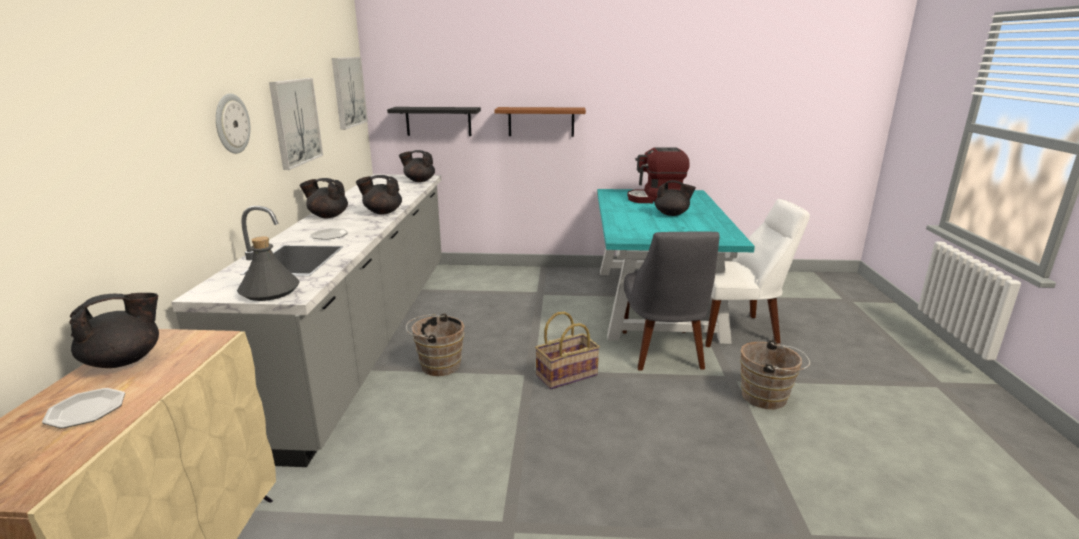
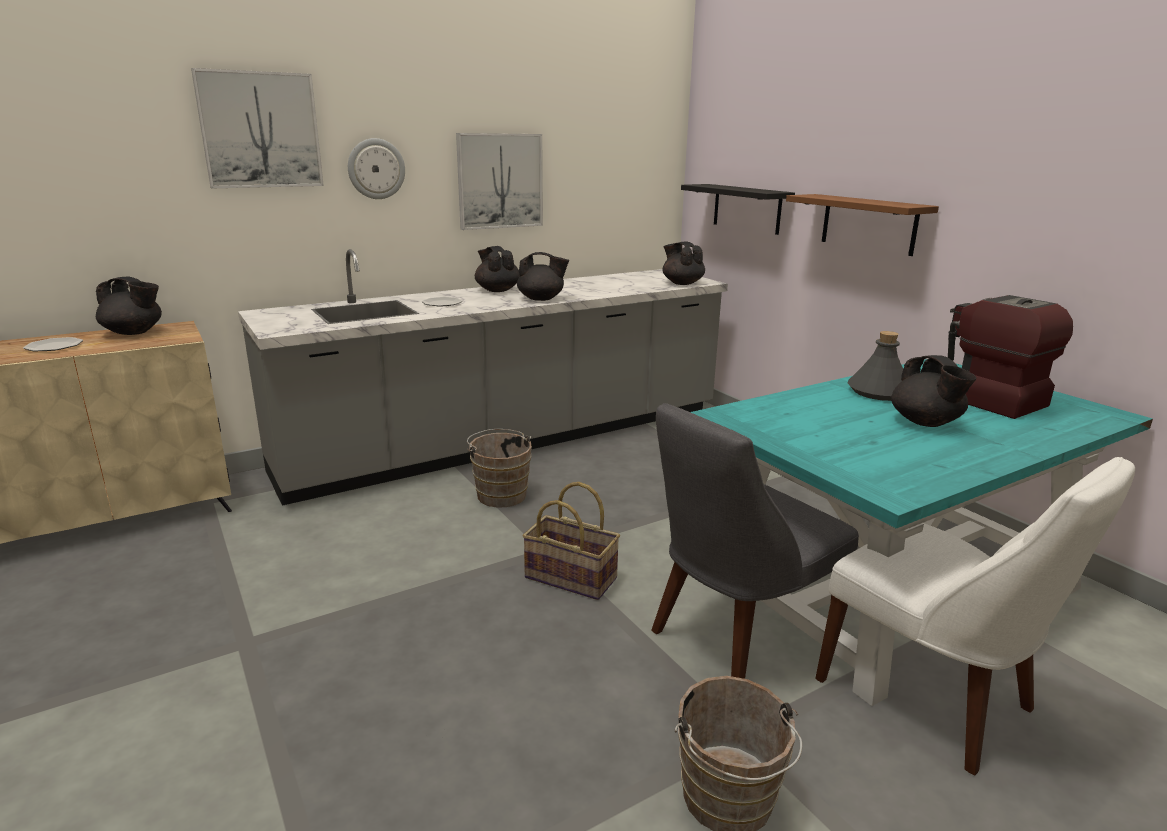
camera: 55 degrees right, 0 degrees up
grey bottle [237,236,300,301] -> grey bottle moved to [848,331,903,401]
picture [332,57,368,130] -> picture moved to [191,68,324,188]
black teapot [356,175,402,215] -> black teapot turned 135 degrees clockwise [517,252,569,301]

